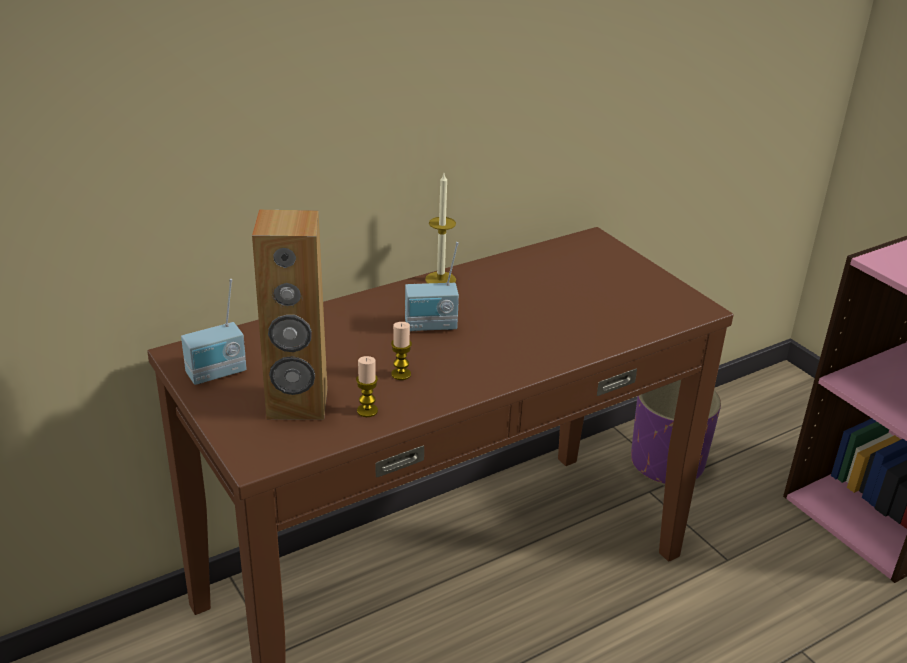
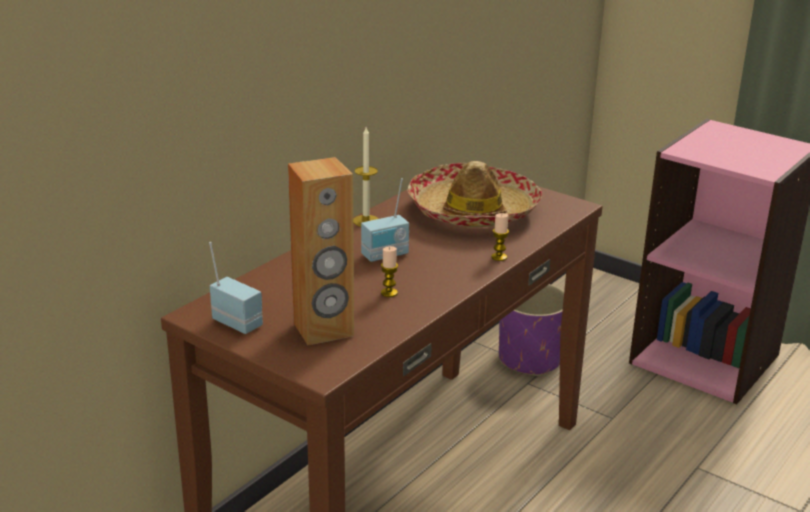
camera: 20 degrees left, 5 degrees down
radio [181,279,247,385] -> radio turned 90 degrees counterclockwise [209,242,263,334]
candle [356,356,378,417] -> candle moved to [491,213,509,261]
none -> hat [407,161,542,228]

